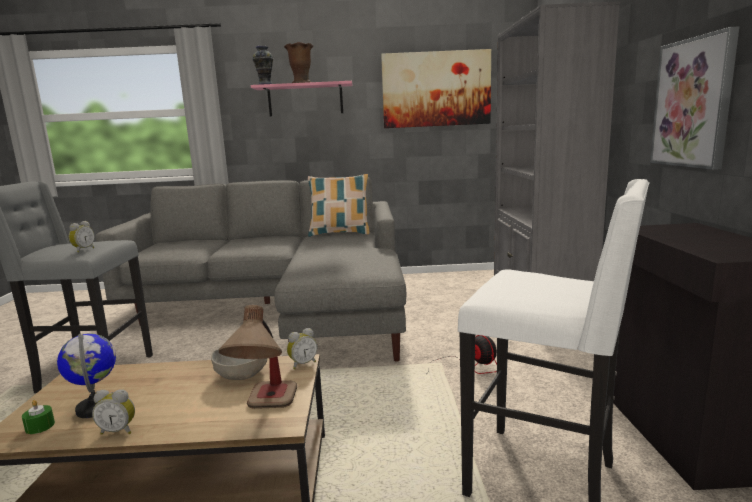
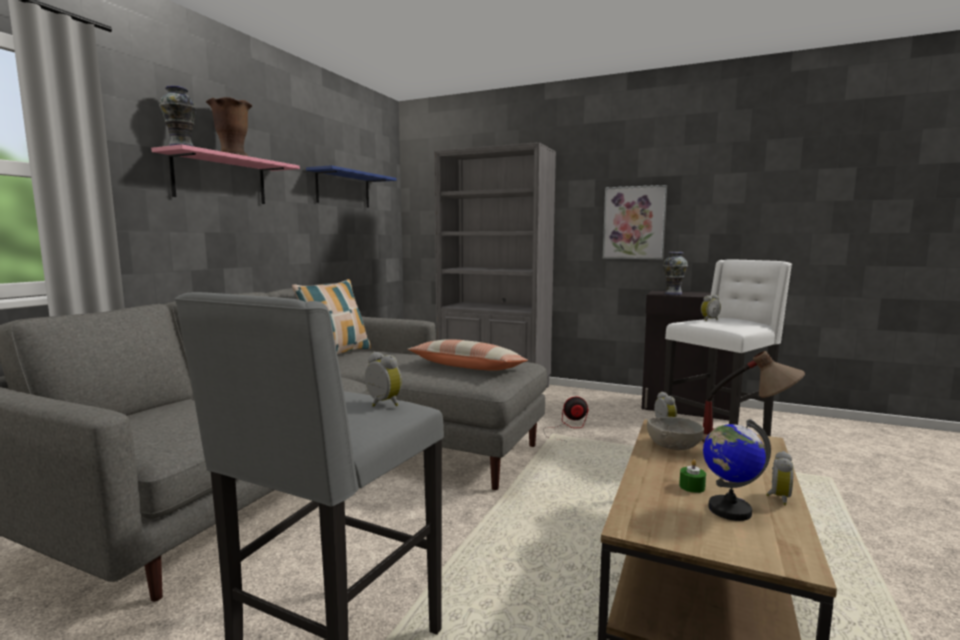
camera: 65 degrees left, 5 degrees down
green candle [22,400,55,434] -> green candle moved to [679,460,706,493]
picture [381,49,491,128] -> blue shelf [306,165,397,208]
none -> pillow [408,339,528,371]
none -> vase [663,252,688,295]
none -> alarm clock [701,295,721,321]

